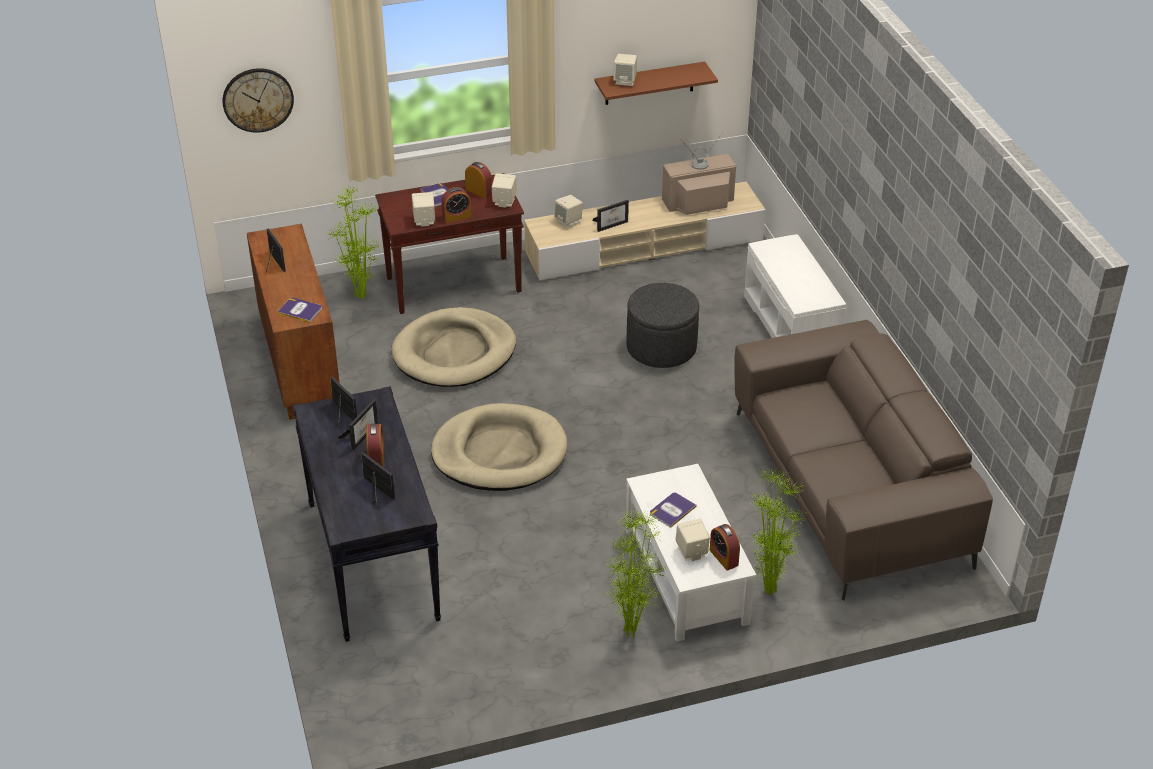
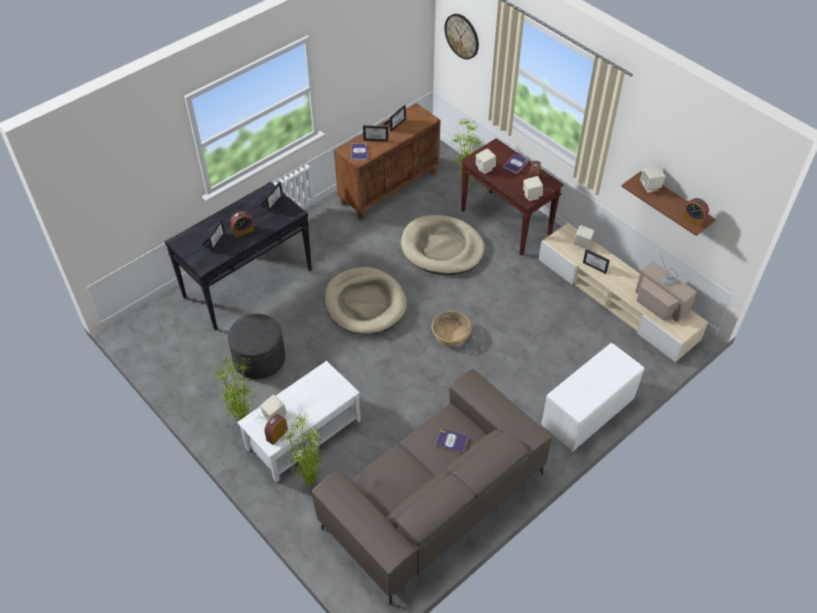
camera: 65 degrees right, 10 degrees up
picture frame [338,399,378,450] -> picture frame moved to [363,125,388,141]
alarm clock [441,187,471,223] -> alarm clock moved to [682,198,709,228]
grey ottoman [627,283,699,368] -> grey ottoman moved to [228,314,285,379]
book [650,492,697,528] -> book moved to [435,429,468,454]
none -> basket [431,311,472,347]

